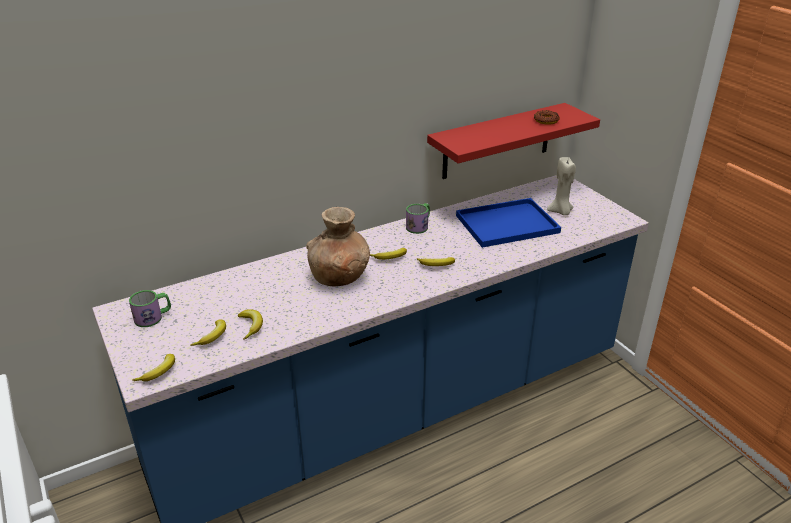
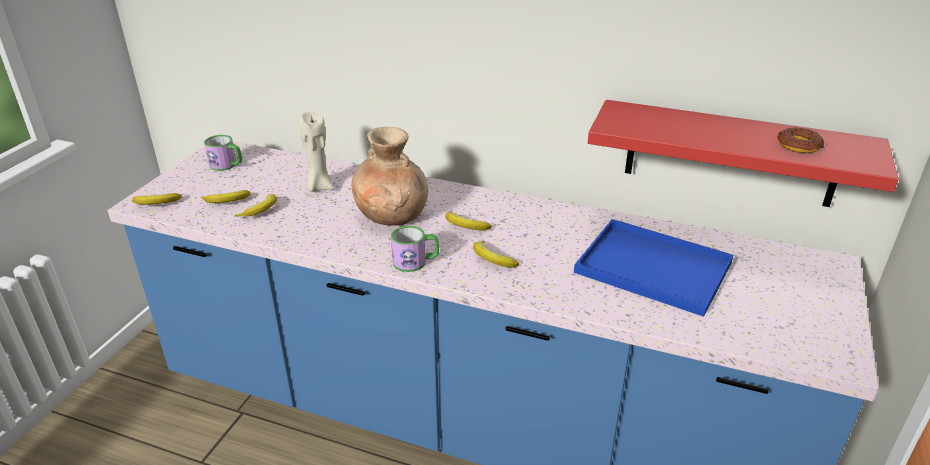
camera: 50 degrees right, 0 degrees up
mug [406,203,430,234] -> mug moved to [391,226,439,272]
beige candle [547,157,576,215] -> beige candle moved to [300,112,334,192]

